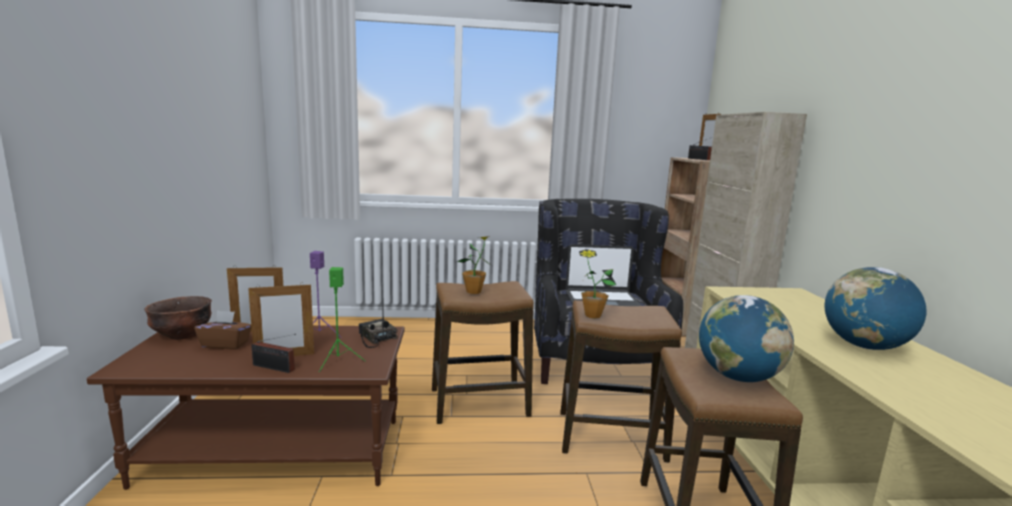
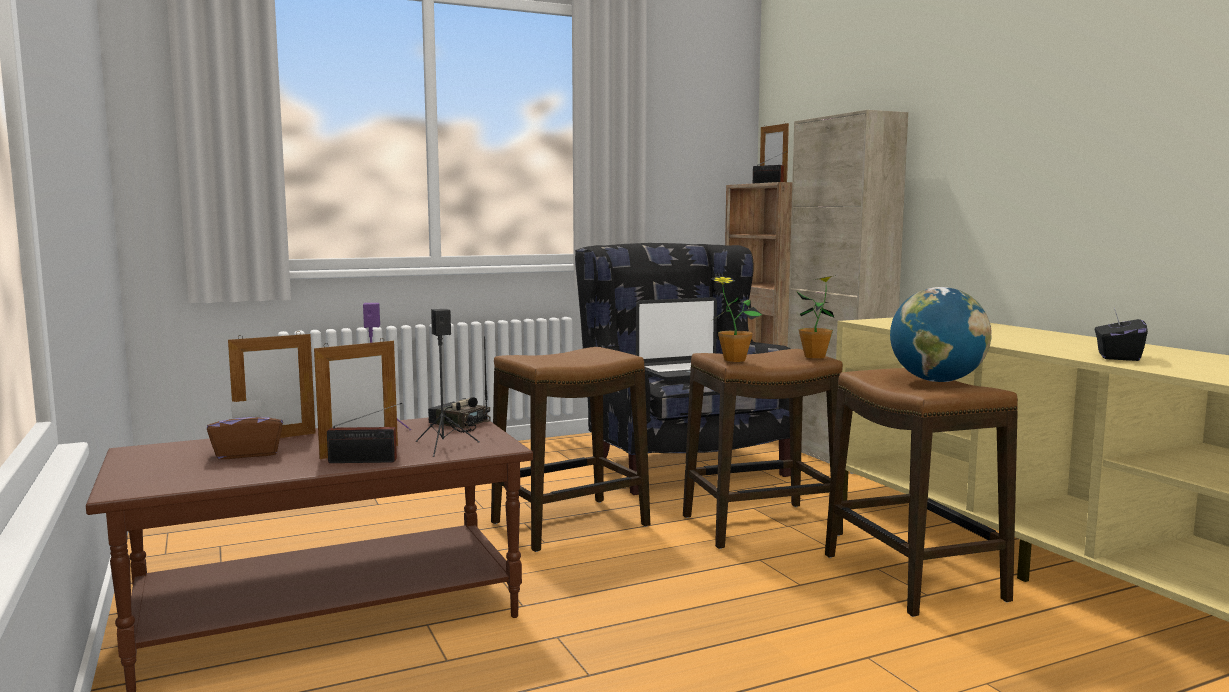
camera: 20 degrees left, 5 degrees down
brown bowl [144,296,212,340] -> none
green speaker [319,267,366,372] -> black speaker [416,309,480,457]
potted plant [457,236,490,294] -> potted plant moved to [796,275,836,359]
globe [825,267,926,350] -> none
none -> black tissue box [1095,308,1148,361]

